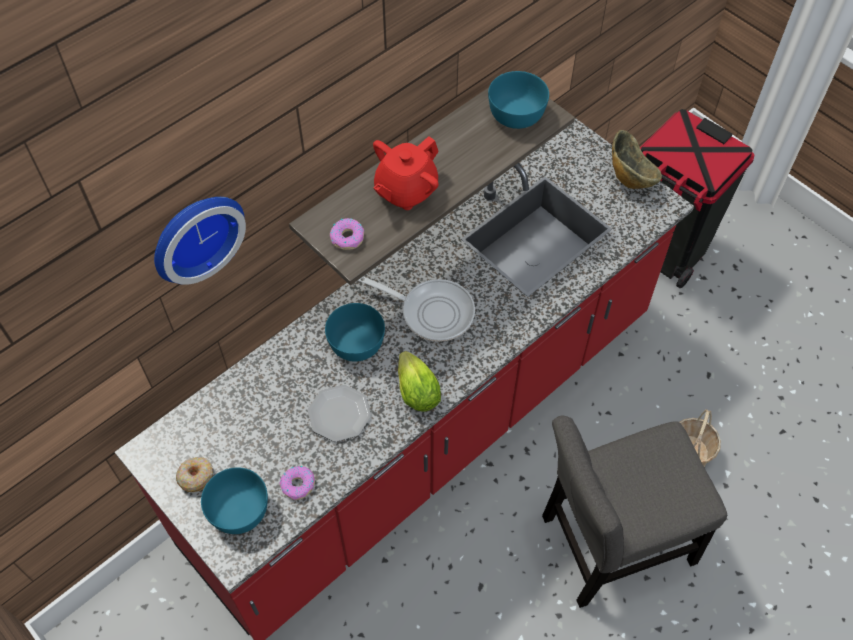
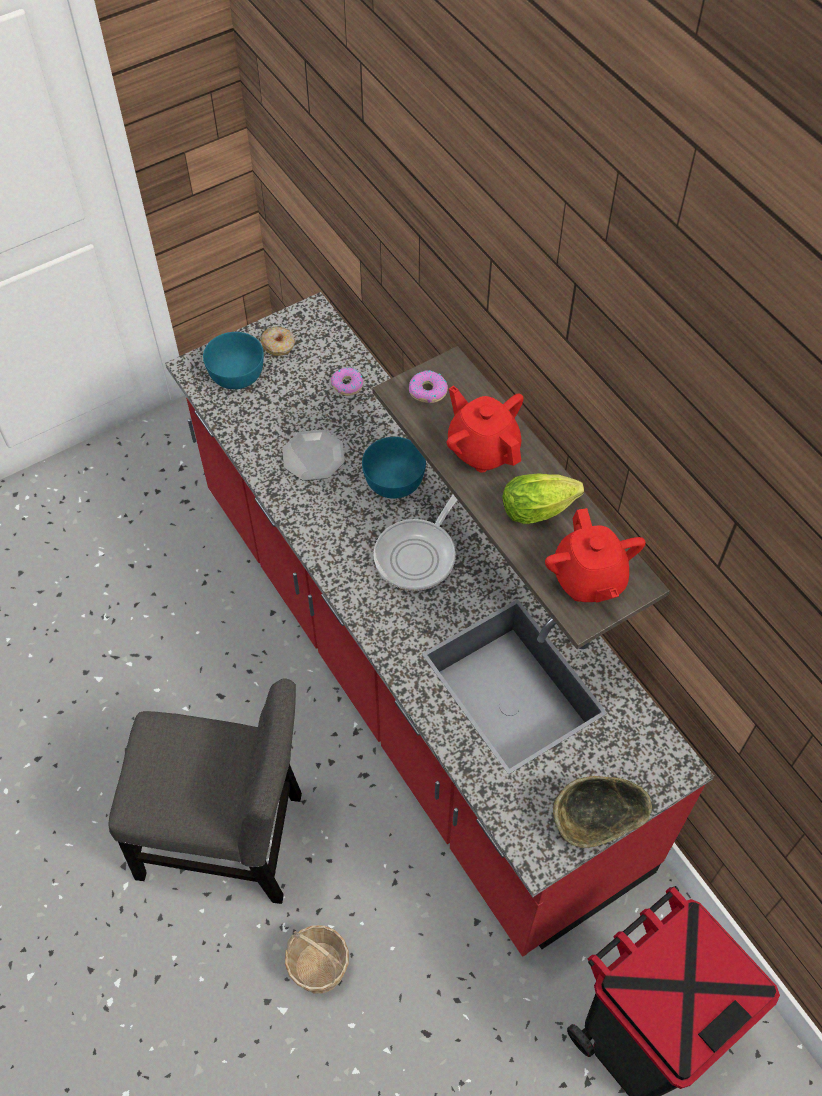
camera: 100 degrees right, 0 degrees up
wall clock [154,197,246,285] -> none
donut [279,466,315,500] -> donut moved to [331,367,363,396]
lettuce [398,351,441,412] -> lettuce moved to [503,473,584,524]
turquoise bowl [488,71,549,129] -> red teapot [545,508,646,603]
grey chair [542,416,727,608] -> grey chair turned 105 degrees clockwise [108,678,302,904]

